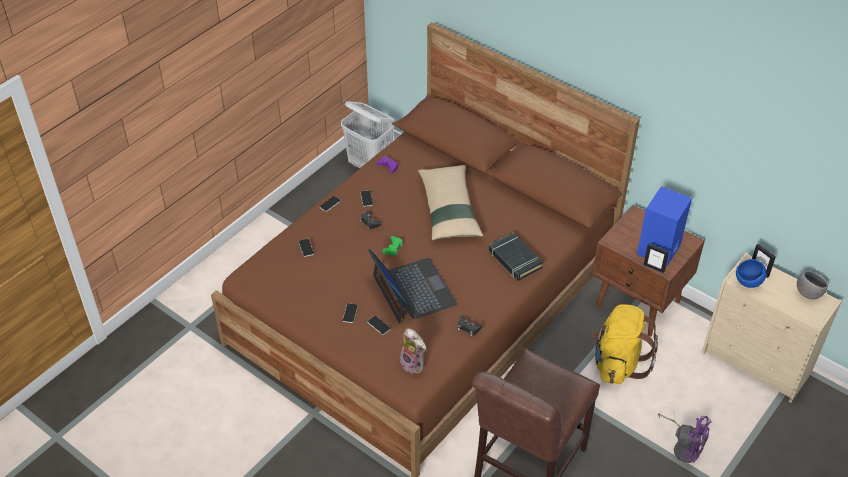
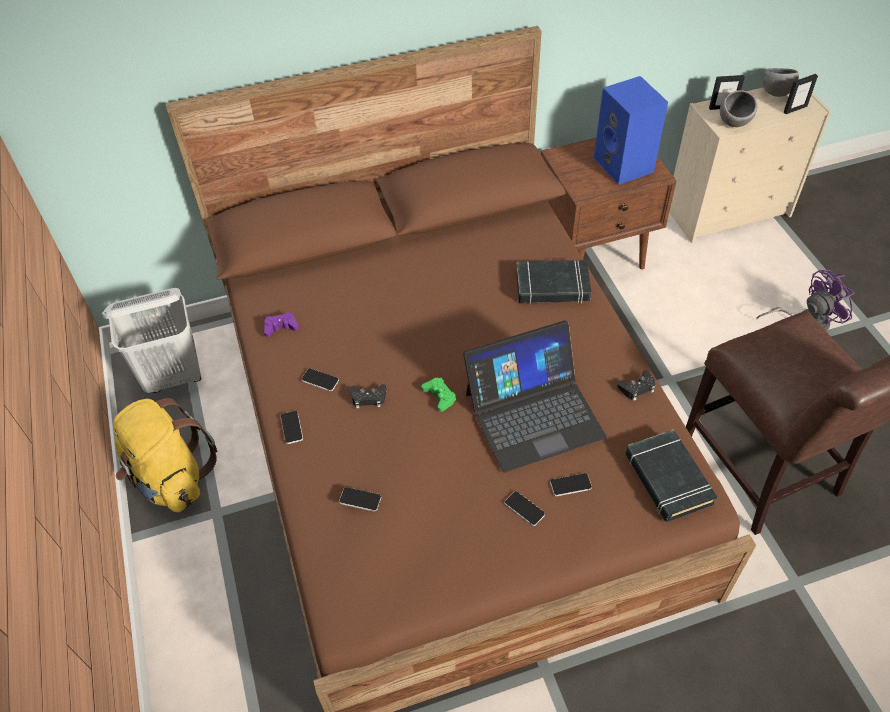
camera: 55 degrees left, 5 degrees up
laptop [368,249,457,324] -> laptop turned 150 degrees clockwise [463,320,607,473]
plush toy [400,328,426,374] -> black book [625,429,717,522]
beige pillow [418,165,483,240] -> none
yellow backpack [591,304,658,384] -> yellow backpack moved to [114,398,217,512]
picture frame [643,243,669,273] -> picture frame moved to [784,74,818,114]
blue bowl [736,259,767,288] -> grey bowl [720,90,757,127]

